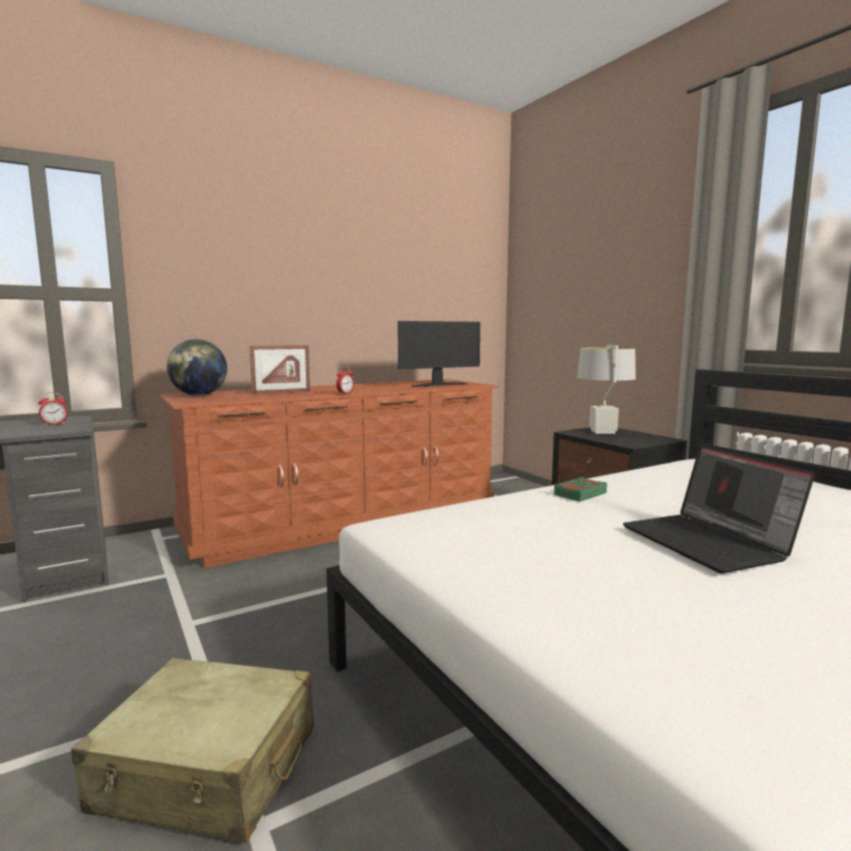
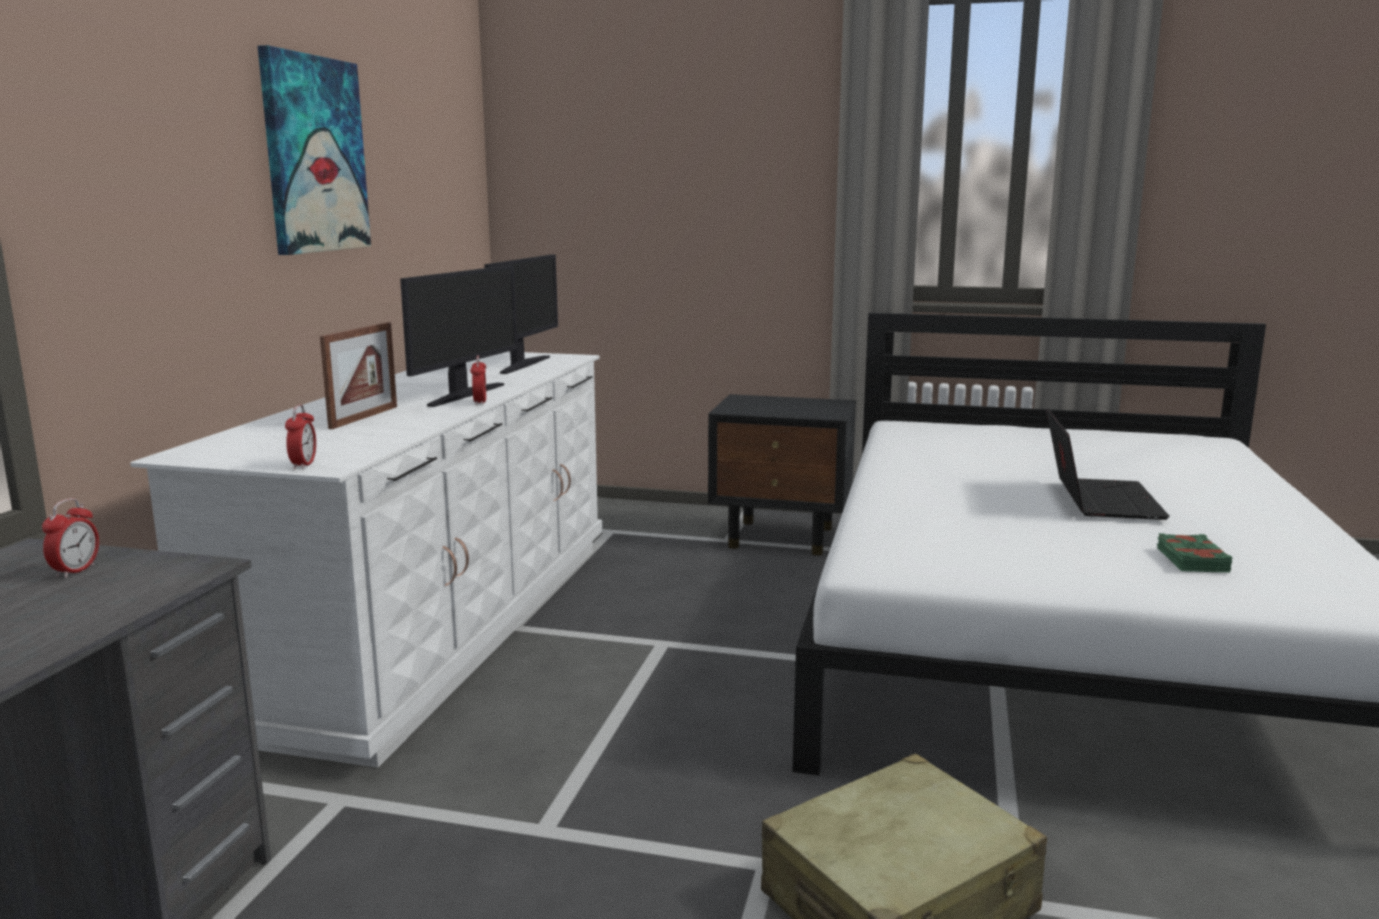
camera: 45 degrees left, 5 degrees up
brown dresser [160,379,498,568] -> white dresser [130,352,603,768]
globe [167,339,227,396] -> none
green book [554,477,607,502] -> green book moved to [1157,533,1233,573]
grey table lamp [577,345,636,434] -> none
laptop [623,446,815,573] -> laptop turned 105 degrees counterclockwise [1046,408,1170,520]
none -> picture [258,45,371,255]
none -> alarm clock [285,404,316,469]
none -> monitor [400,265,518,407]

